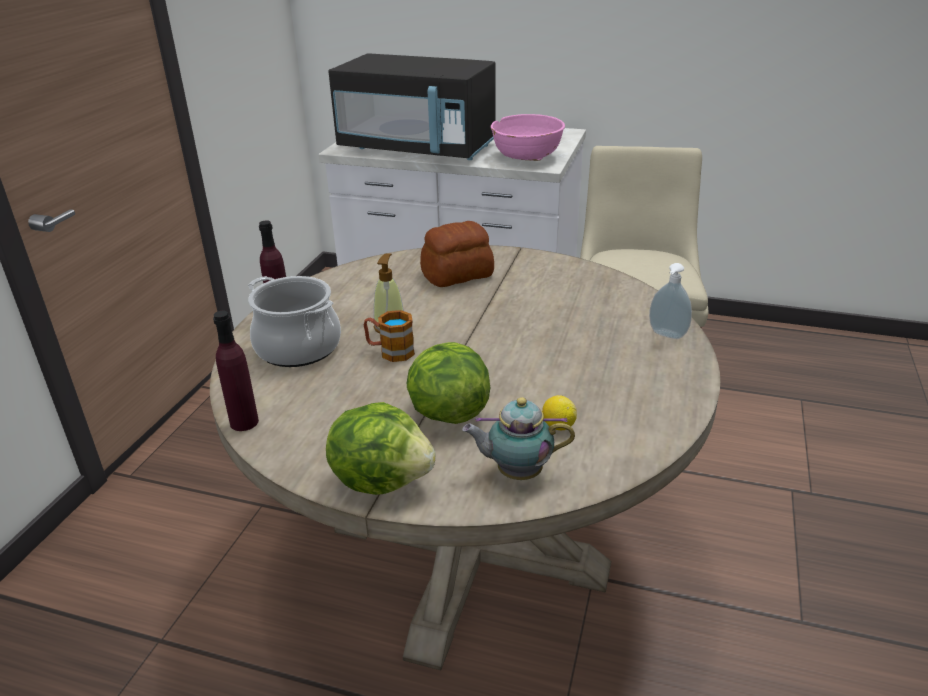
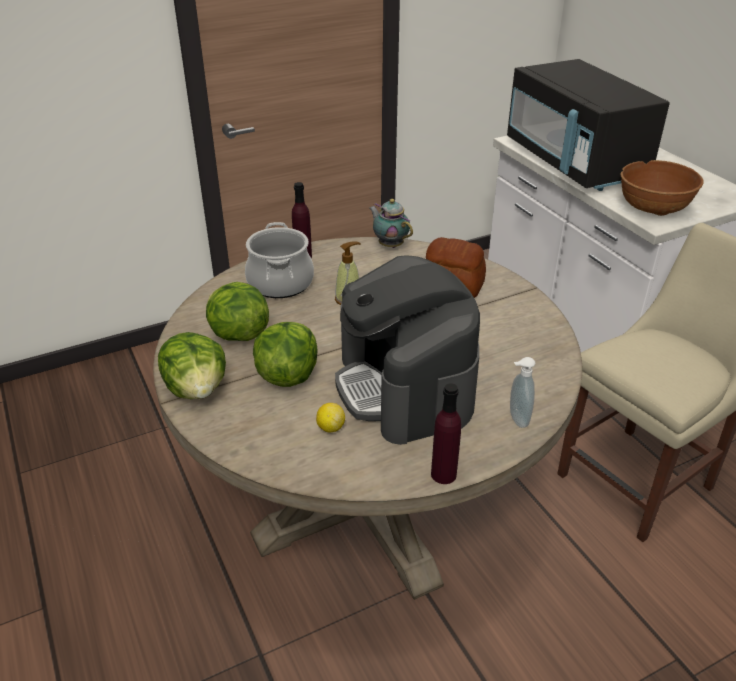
camera: 45 degrees right, 5 degrees up
purple bottle [213,311,259,431] -> purple bottle moved to [431,383,461,484]
mug [364,310,415,362] -> none
teapot [462,397,575,480] -> teapot moved to [369,199,413,248]
pink bowl [491,114,565,161] -> brown bowl [620,160,704,216]
none -> lettuce [206,282,269,341]
none -> coffee machine [335,255,480,445]

